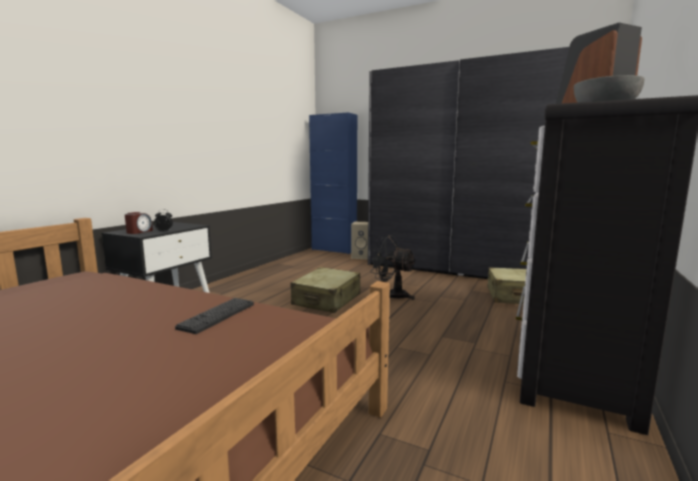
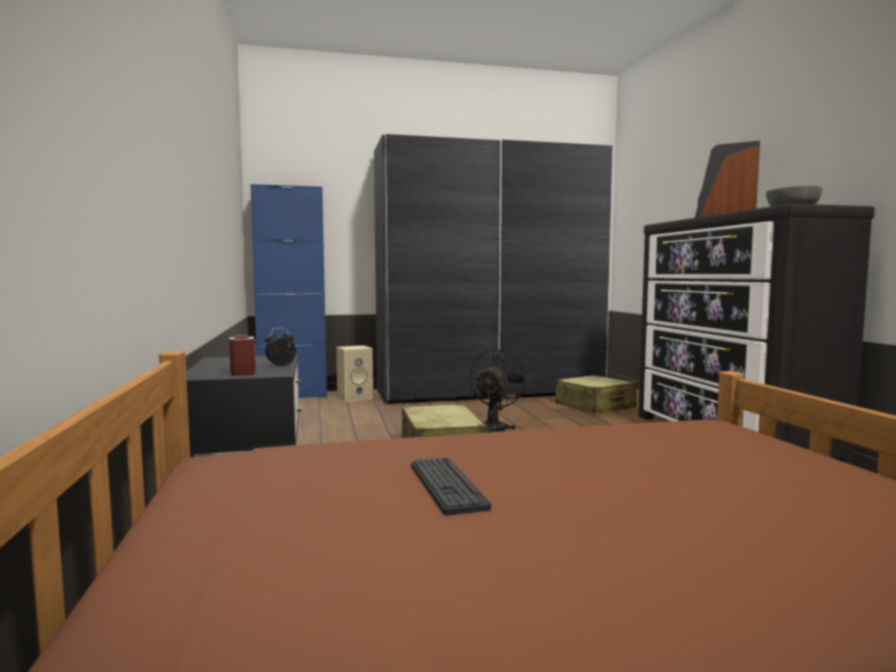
camera: 40 degrees left, 5 degrees down
keyboard [175,298,254,334] -> keyboard moved to [411,457,491,515]
black fan [369,235,415,300] -> black fan turned 120 degrees clockwise [469,349,528,433]

